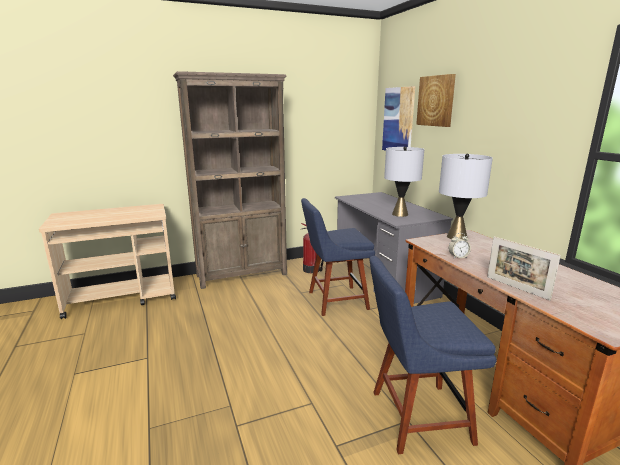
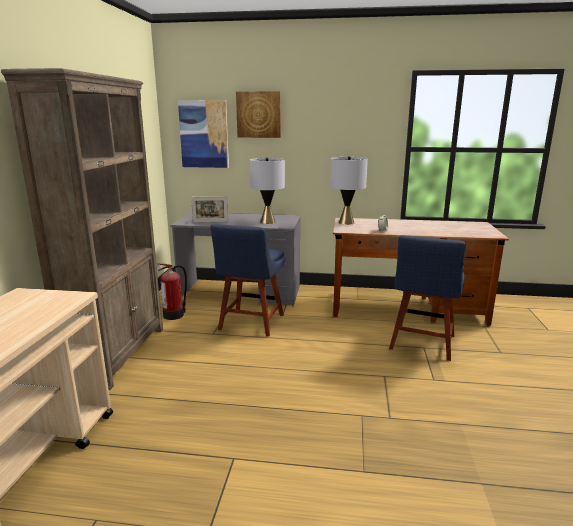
camera: 60 degrees left, 0 degrees up
picture frame [487,236,561,301] -> picture frame moved to [191,196,228,222]

